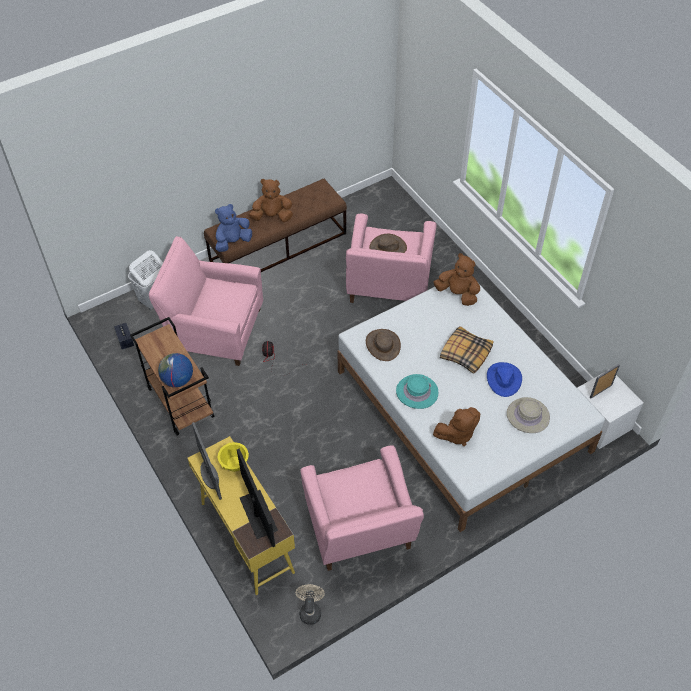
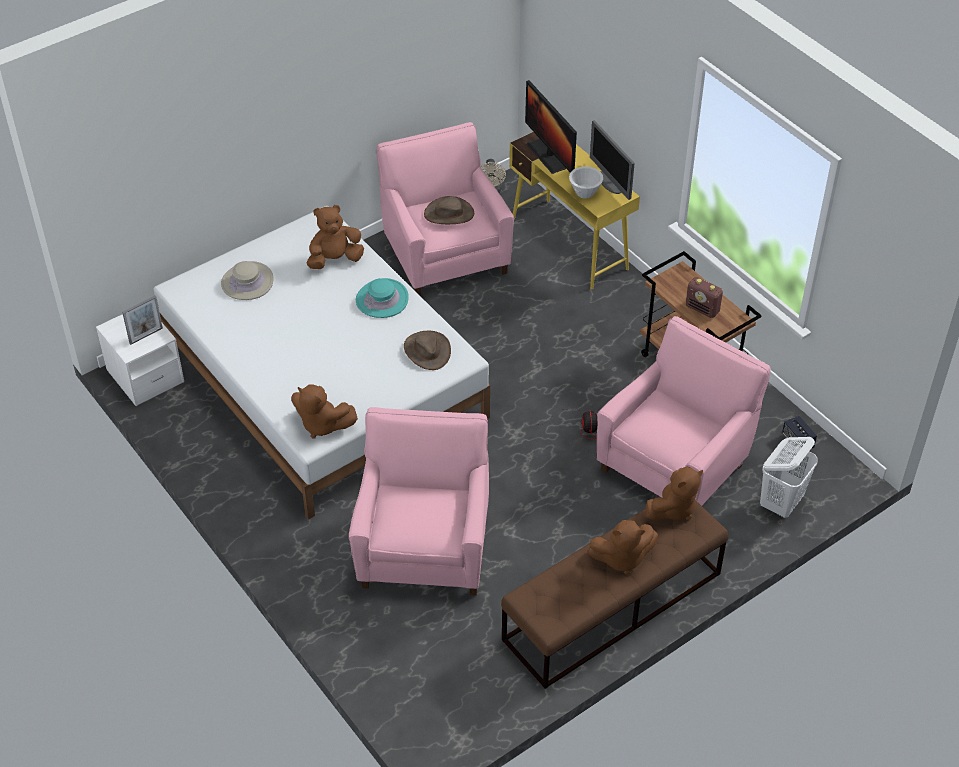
camera: 175 degrees right, 5 degrees down
pink armchair [149,236,263,366] -> pink armchair turned 60 degrees counterclockwise [597,316,771,506]
globe [158,353,193,387] -> none
blue plush toy [215,204,252,252] -> brown plush toy [645,466,703,521]
yellow bowl [217,442,249,472] -> white bowl [569,166,603,199]
brown hat [369,234,407,253] -> brown hat moved to [424,196,474,224]
pillow [440,326,493,374] -> none
blue hat [487,362,522,397] -> none
none -> radio [686,277,723,318]

